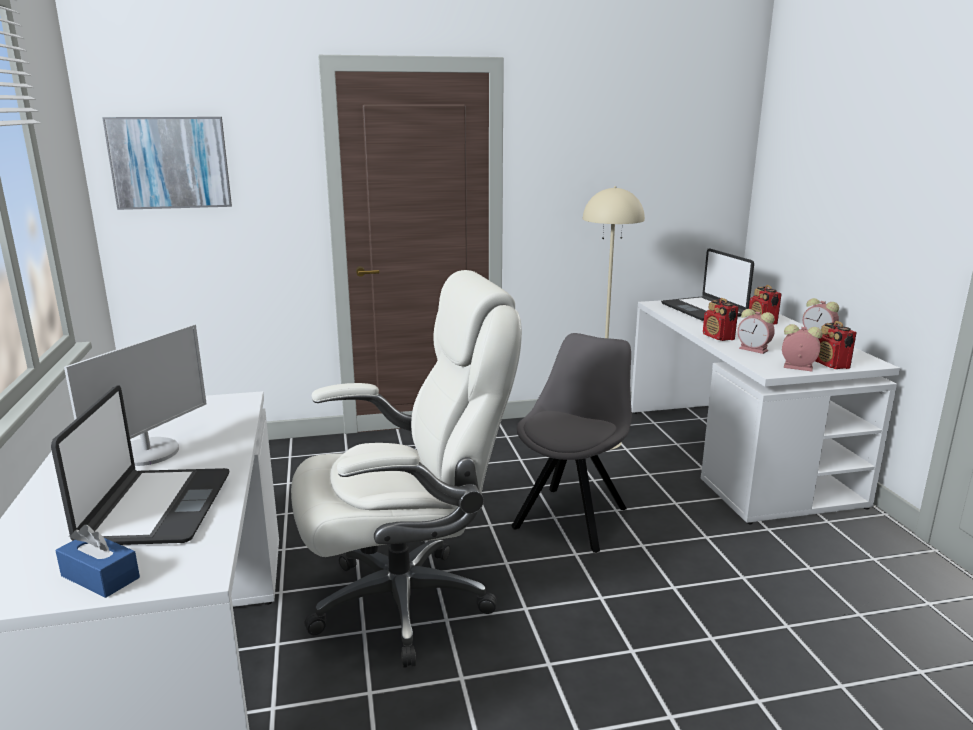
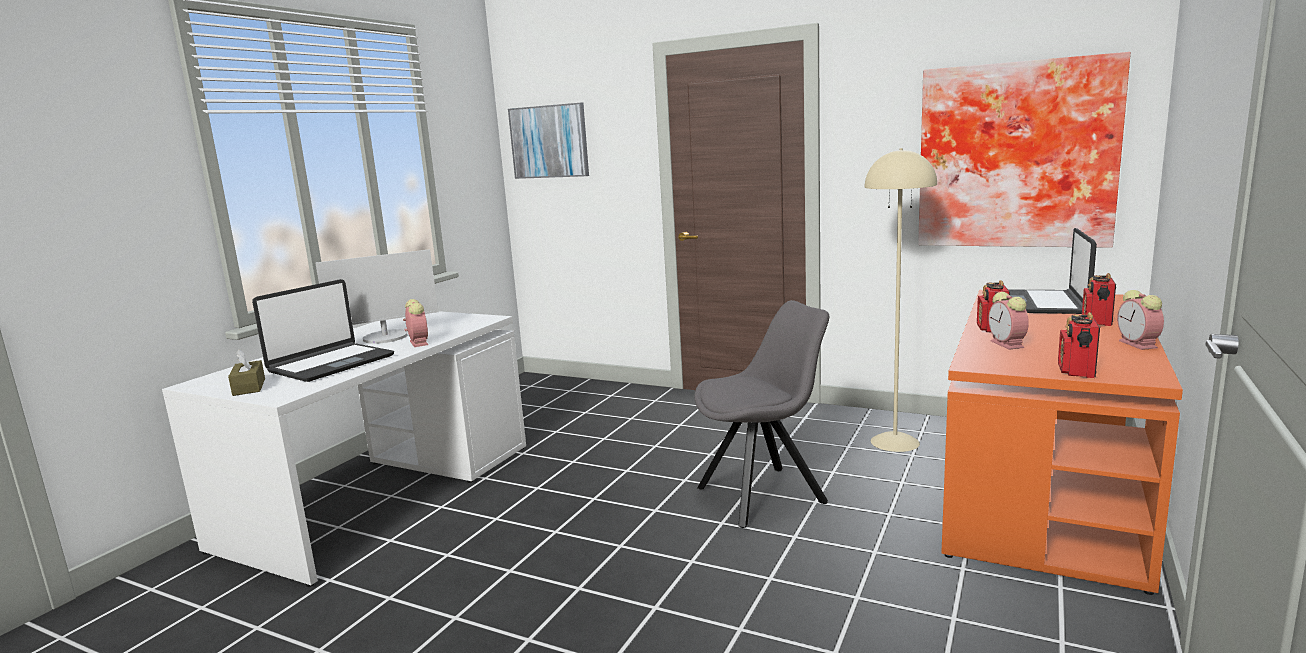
camera: 40 degrees right, 5 degrees down
blue tissue box [55,525,140,598] -> brown tissue box [228,349,265,396]
white office chair [291,270,522,668] -> none
white desk [631,300,900,524] -> orange desk [941,290,1183,595]
alarm clock [782,324,822,371] -> alarm clock moved to [403,299,428,347]
none -> picture [918,52,1131,248]

